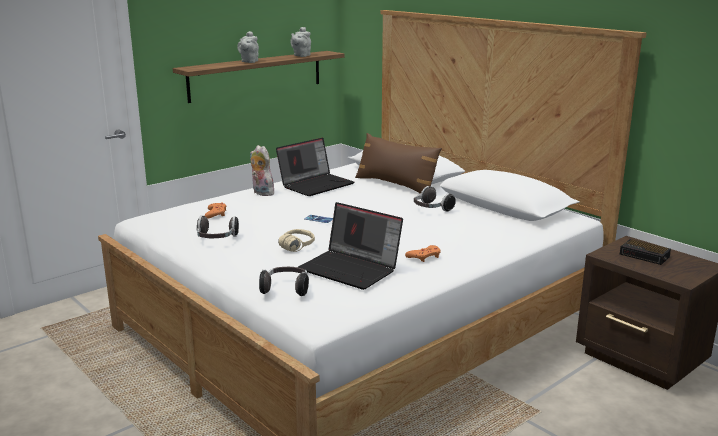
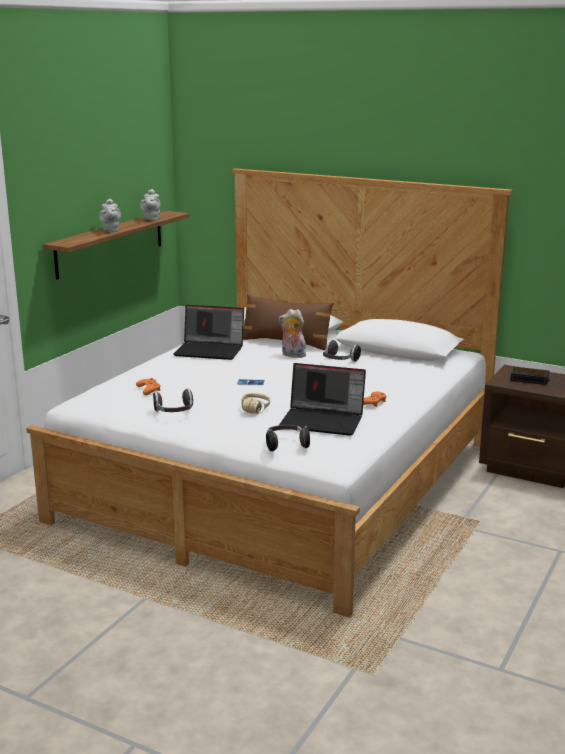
camera: 20 degrees left, 0 degrees up
plush toy [250,145,275,196] -> plush toy moved to [279,309,306,358]
laptop [276,137,354,196] -> laptop turned 75 degrees clockwise [173,305,244,360]

